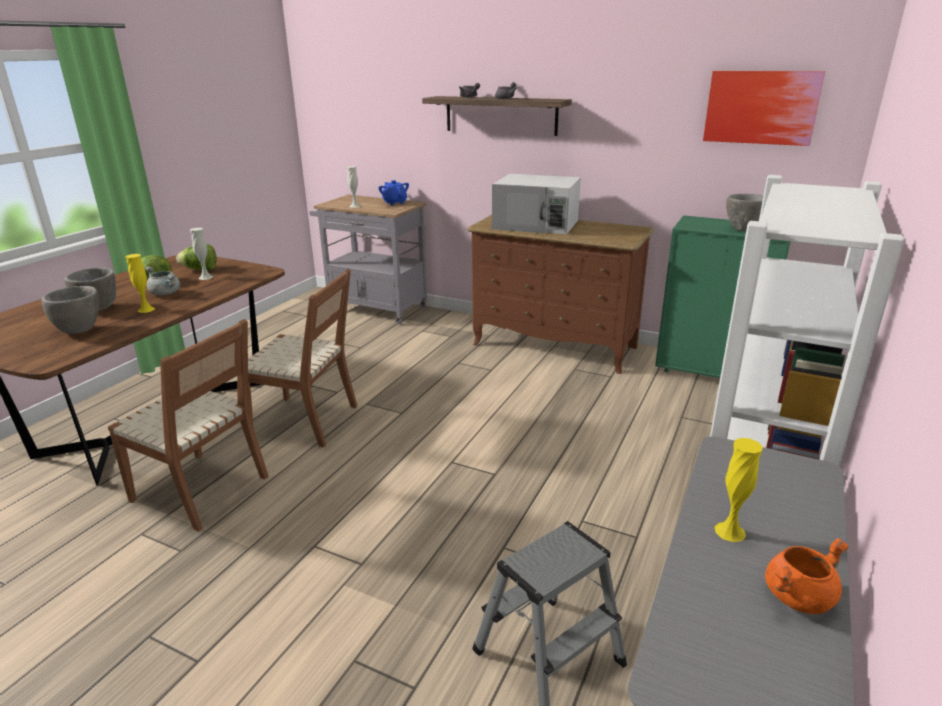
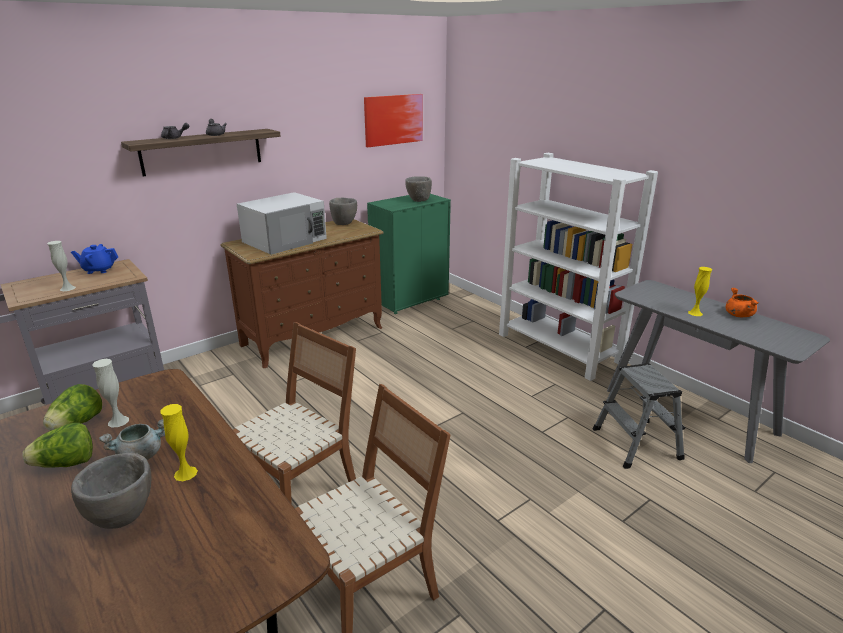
camera: 65 degrees left, 0 degrees up
grey bowl [42,286,99,334] -> grey bowl moved to [329,197,357,225]

